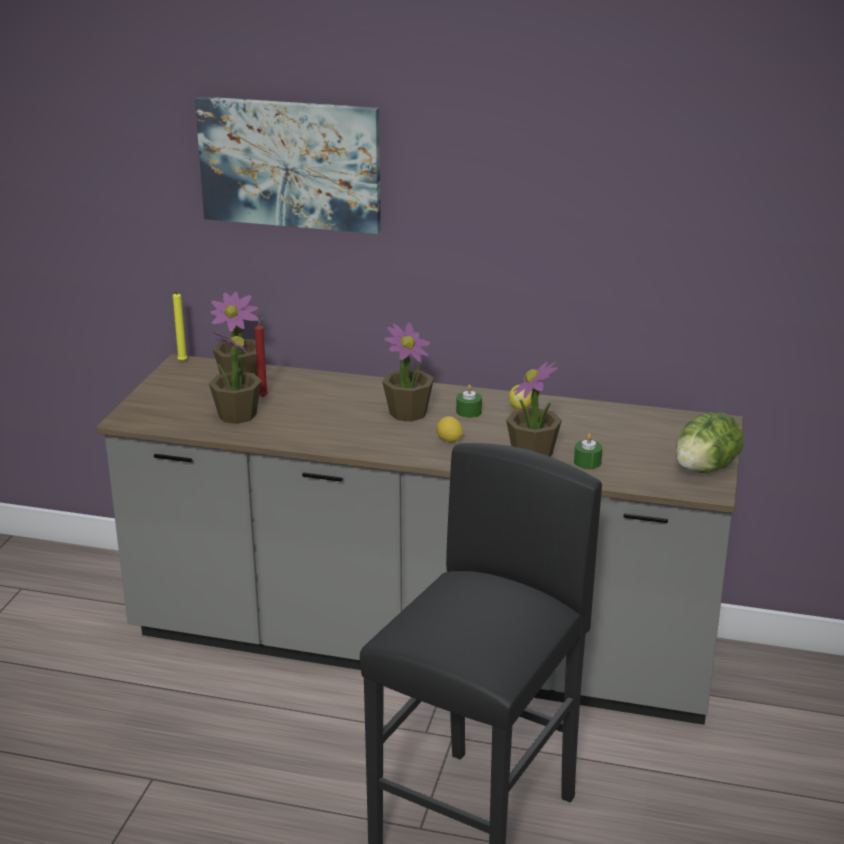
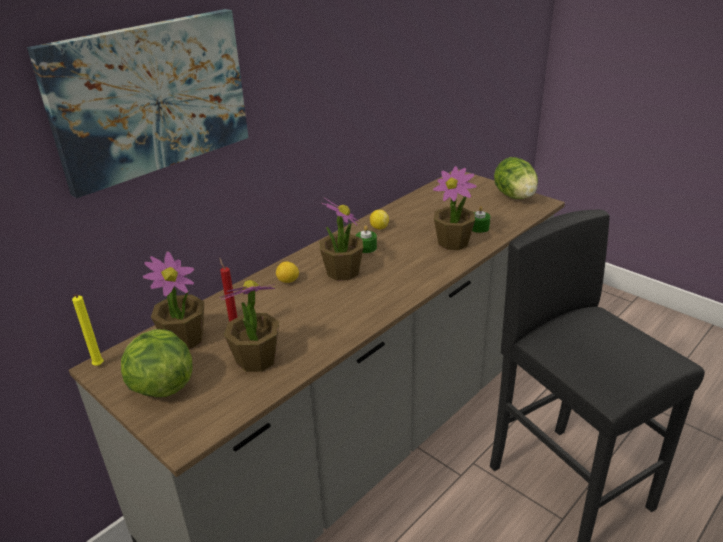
camera: 60 degrees left, 5 degrees up
lemon [436,416,463,442] -> lemon moved to [276,261,299,283]
none -> lettuce [121,329,193,397]

